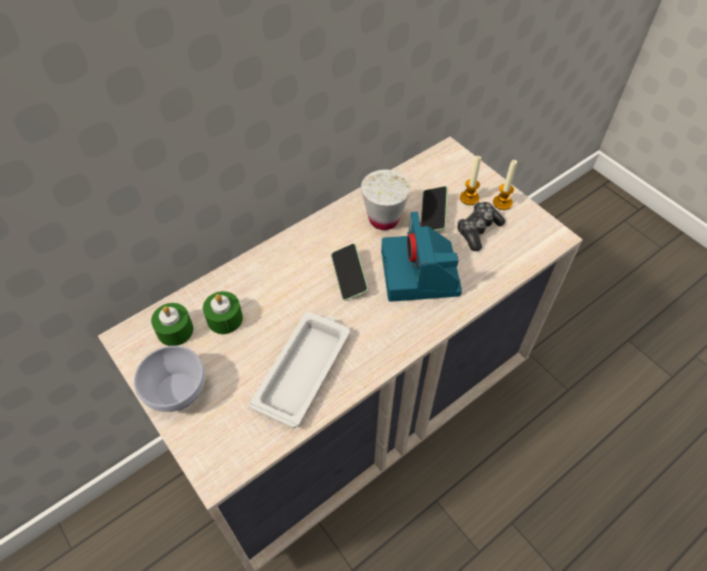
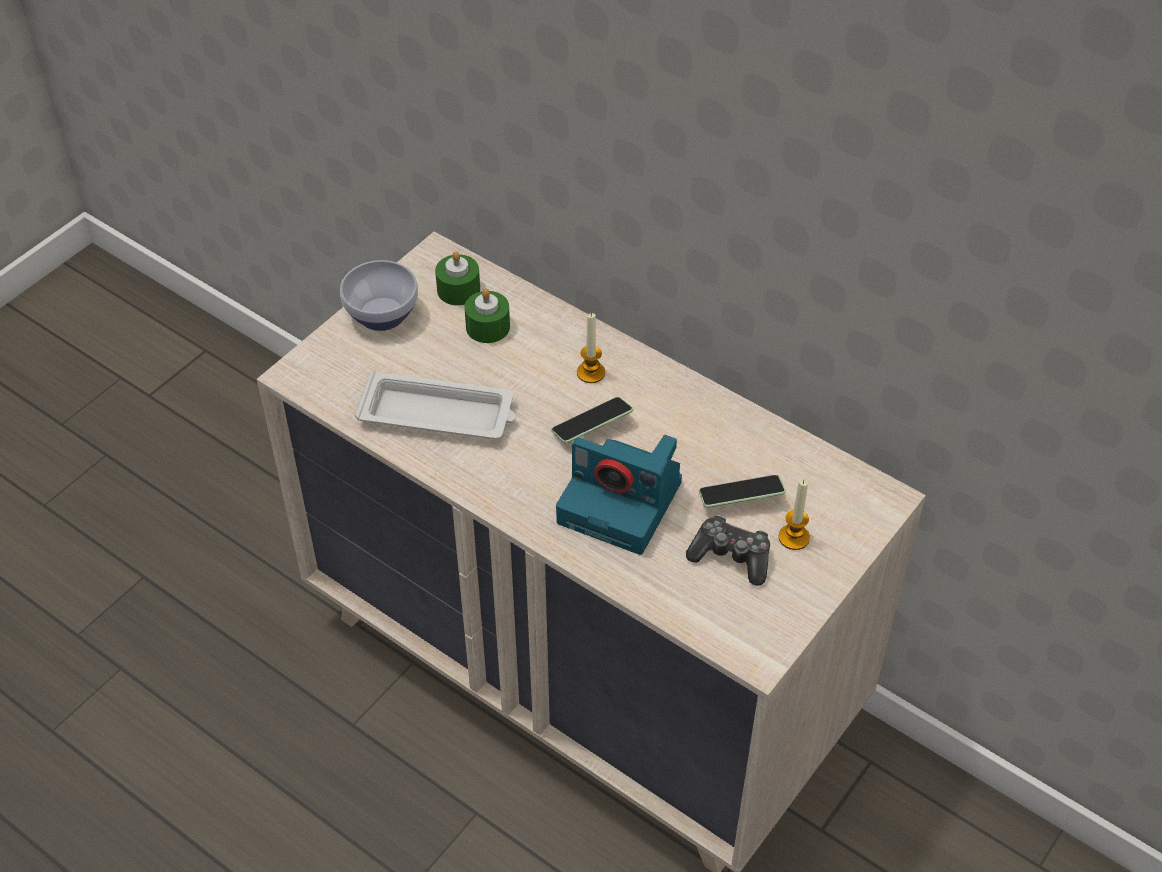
camera: 75 degrees right, 5 degrees down
white cup [361,170,411,230] -> none
camera [381,212,462,302] -> camera turned 135 degrees counterclockwise [556,435,682,555]
candle [493,160,517,210] -> candle moved to [577,313,605,383]

